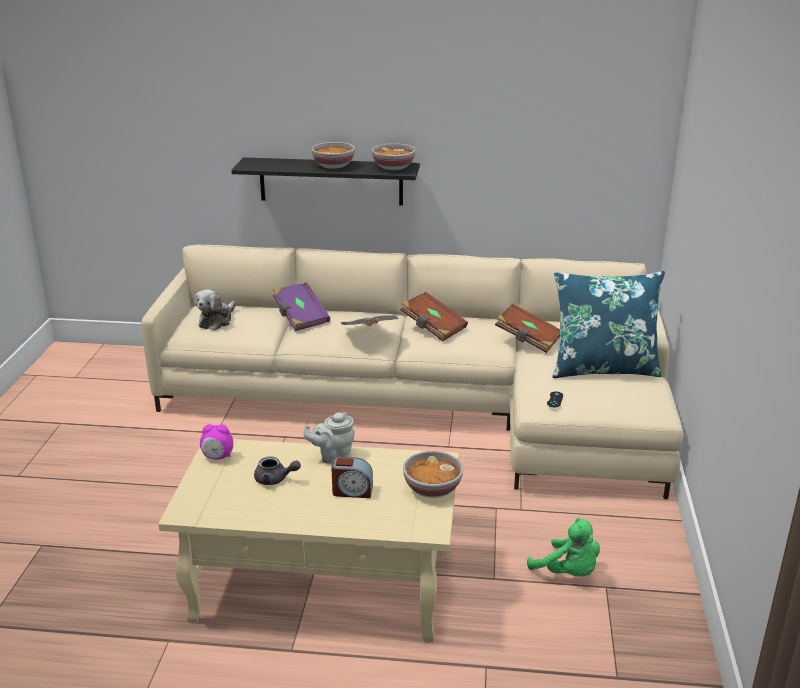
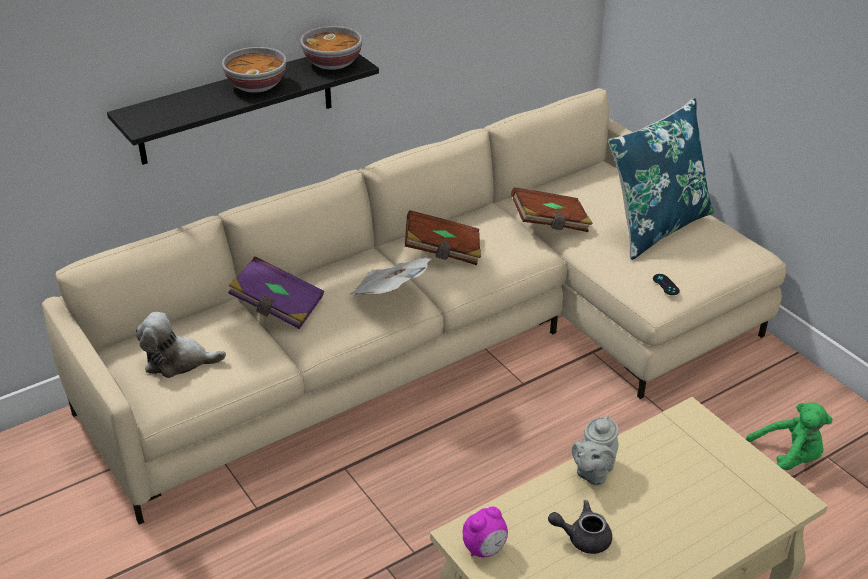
camera: 40 degrees left, 10 degrees up
plush toy [194,289,236,331] -> plush toy turned 105 degrees clockwise [136,312,226,378]
grey teapot [254,456,301,485] -> grey teapot turned 150 degrees counterclockwise [548,500,612,554]
alarm clock [331,457,373,498] -> none
bowl [403,451,463,498] -> none

